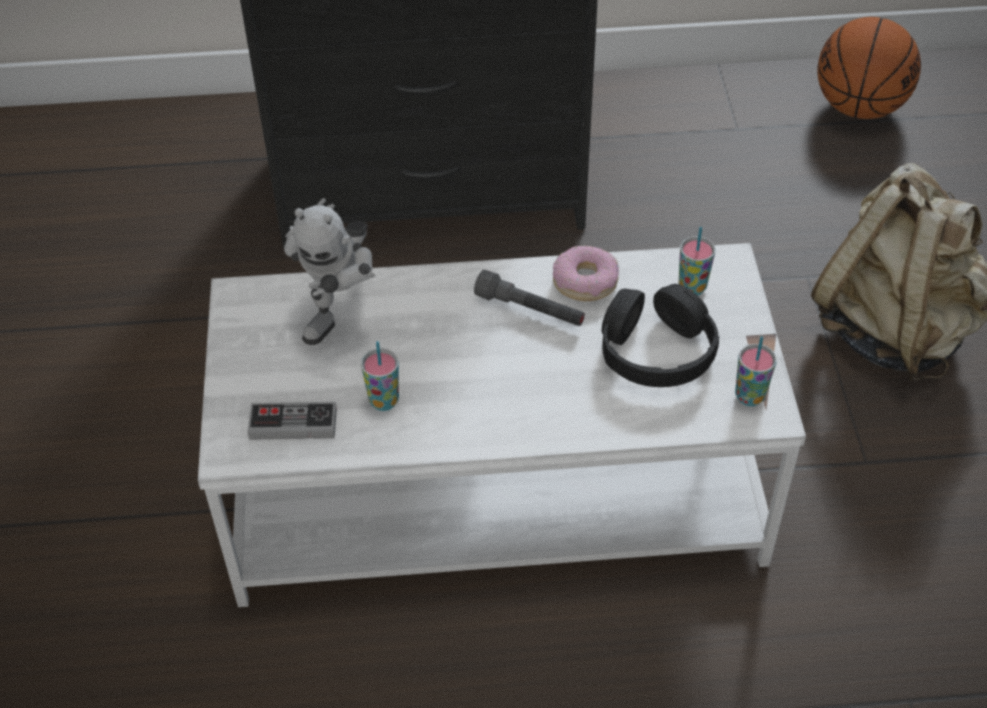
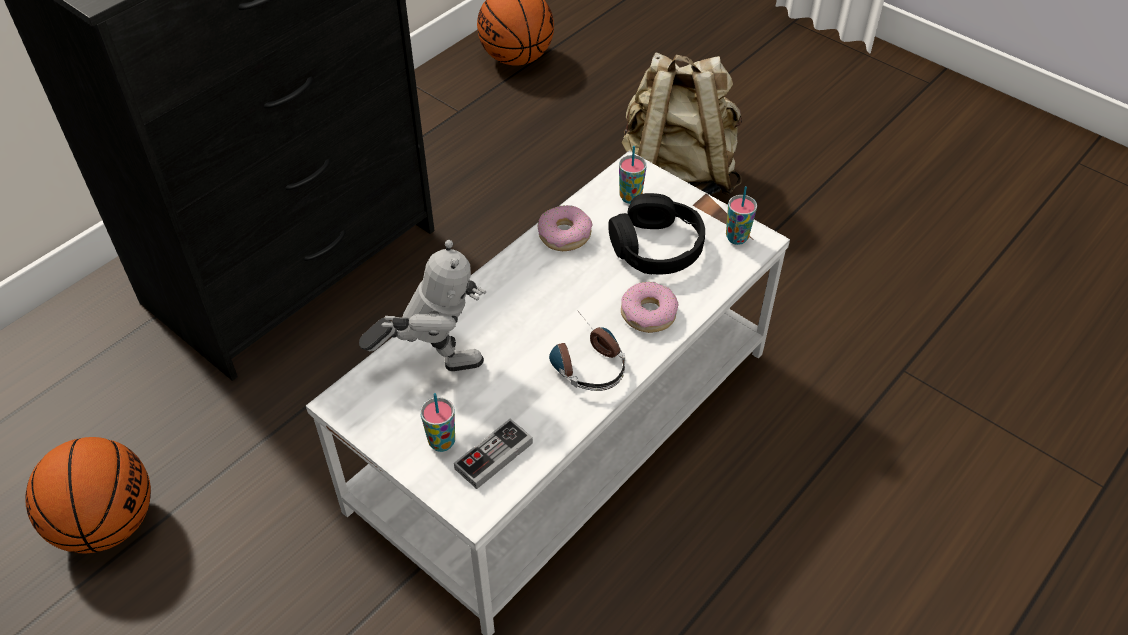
camera: 45 degrees left, 0 degrees up
toy robot [284,198,376,345] -> toy robot turned 75 degrees counterclockwise [359,240,486,371]
cup [361,341,399,411] -> cup moved to [420,393,455,452]
grey flashlight [474,270,585,326] -> none
none -> basketball [25,437,151,553]
none -> headphones [549,310,625,391]
none -> donut [621,282,678,333]

